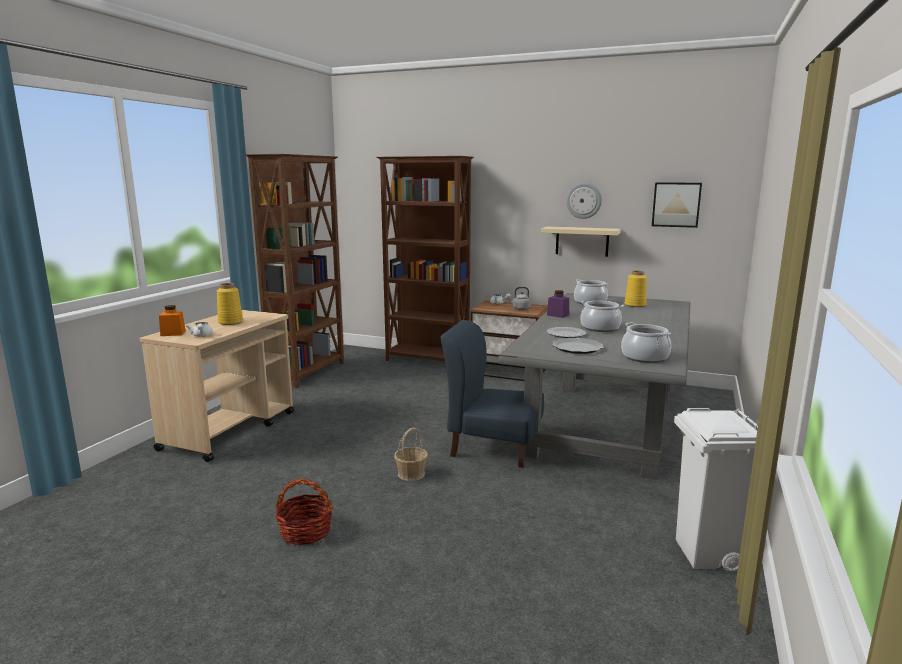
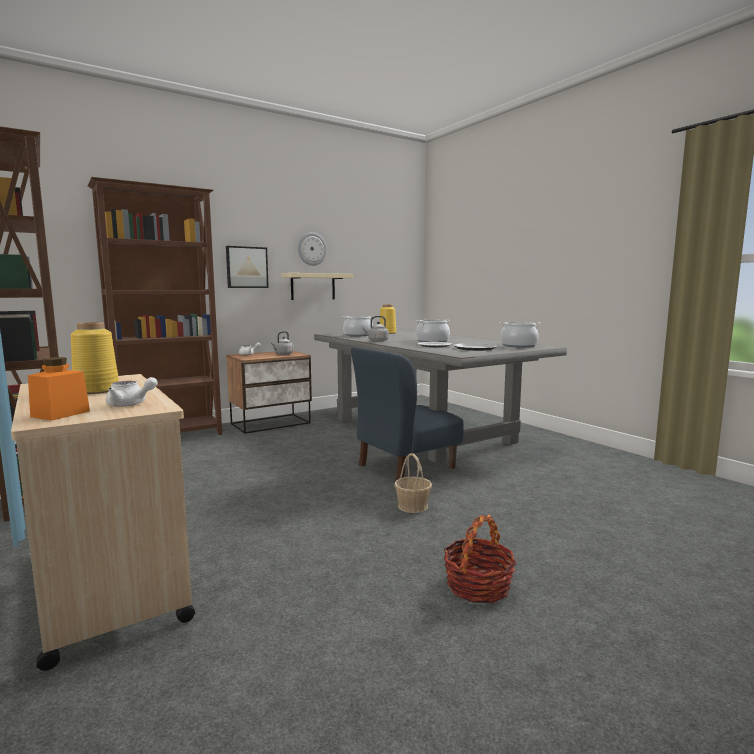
camera: 55 degrees left, 5 degrees down
purple jar [547,290,569,318] -> grey kettle [362,316,389,342]
picture [652,182,702,228] -> picture moved to [226,246,269,288]
white trash can [674,408,758,571] -> none

